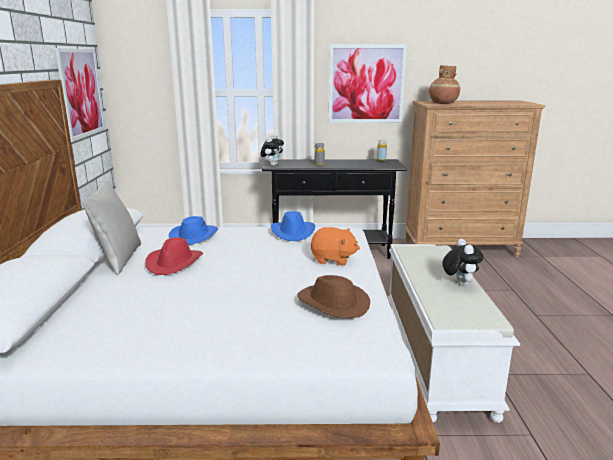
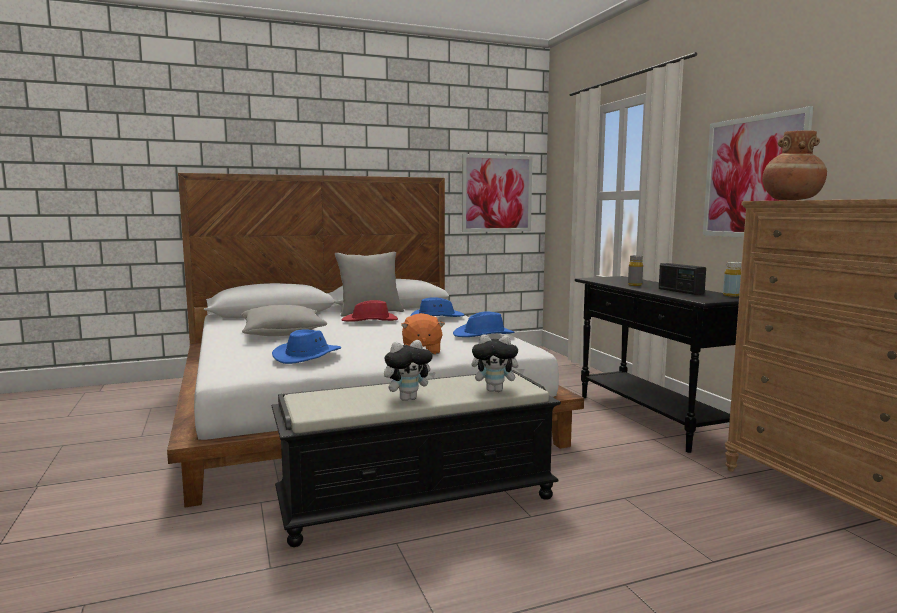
camera: 70 degrees right, 10 degrees down
plush toy [260,135,284,166] -> plush toy moved to [472,334,525,392]
brown hat [298,275,370,318] -> blue hat [272,329,341,364]
white bench [388,244,520,423] -> black bench [271,370,561,547]
none -> grey pillow [241,305,327,336]
none -> radio [659,263,706,295]

